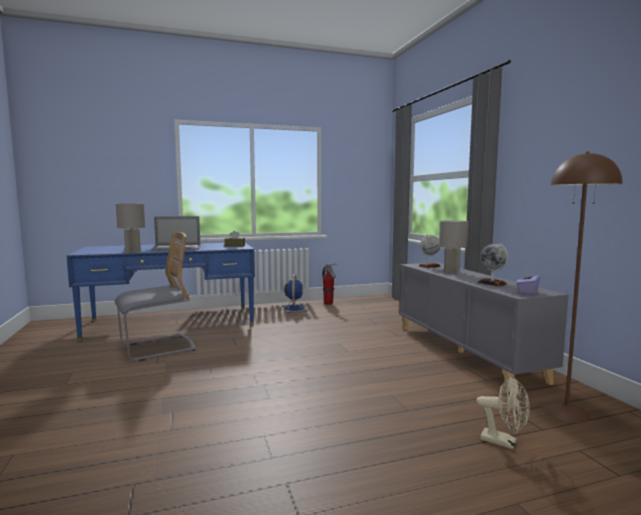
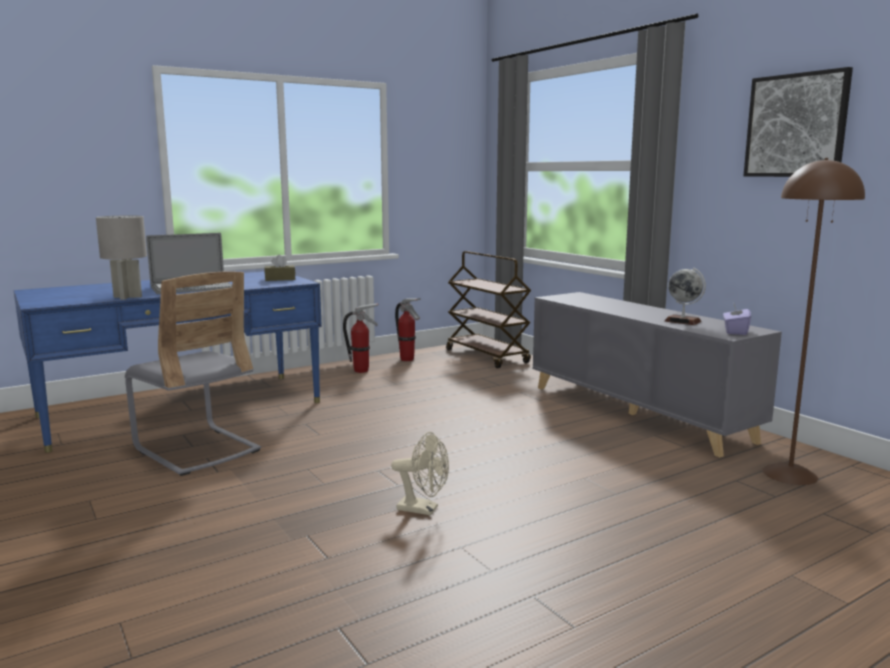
camera: 15 degrees left, 5 degrees up
grey chair [115,232,196,361] -> grey chair turned 90 degrees clockwise [125,272,261,476]
blue fan [280,274,310,313] -> fire extinguisher [343,303,379,373]
globe [419,234,441,268] -> none
grey table lamp [439,220,469,273] -> none
beige fan [476,376,530,449] -> beige fan moved to [391,432,449,516]
none -> brown cart [446,251,531,368]
none -> picture [744,67,853,177]

